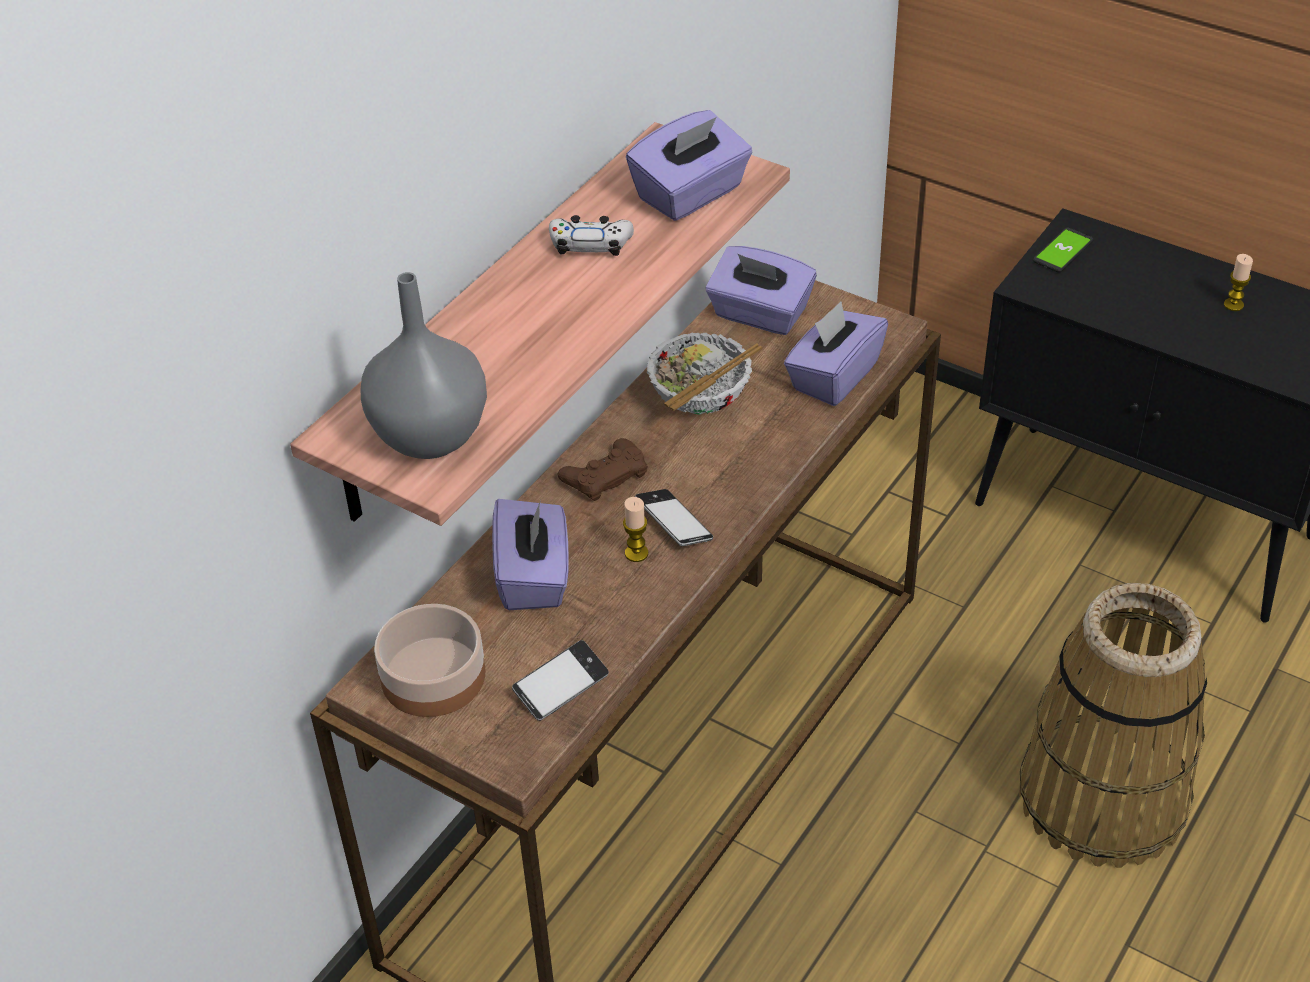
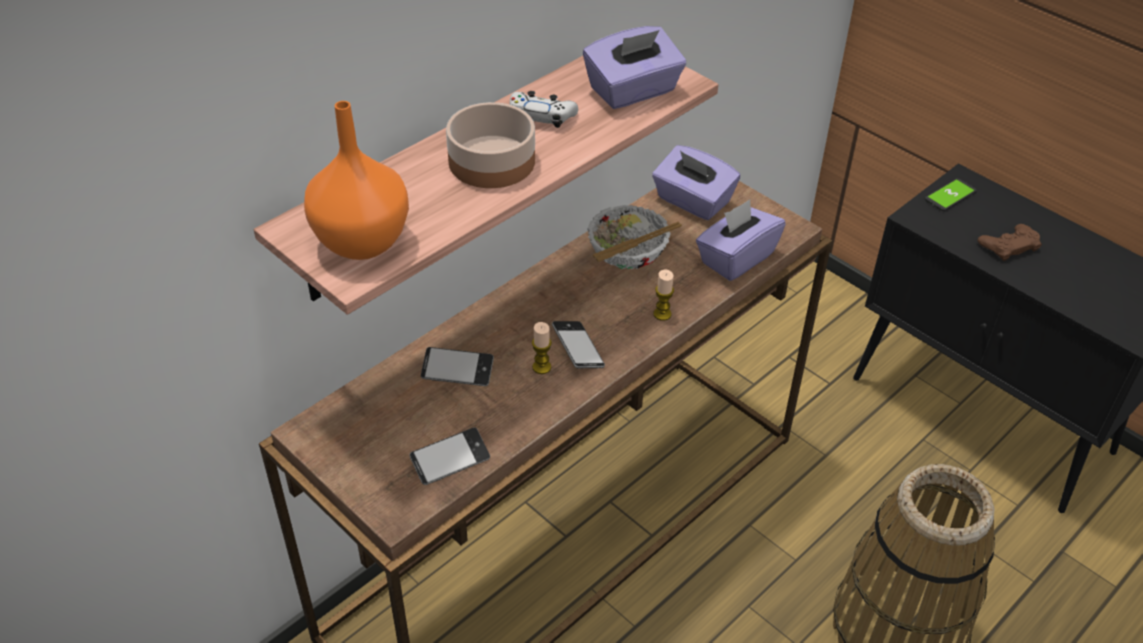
camera: 10 degrees right, 0 degrees up
grey vase [361,272,487,459] -> orange vase [304,101,409,260]
bowl [374,604,486,717] -> bowl moved to [446,102,535,188]
purple tissue box [492,499,569,610] -> phone [421,347,494,386]
brown game controller [557,438,648,501] -> brown game controller moved to [977,224,1042,261]
candle [1224,254,1253,311] -> candle moved to [653,270,674,321]

